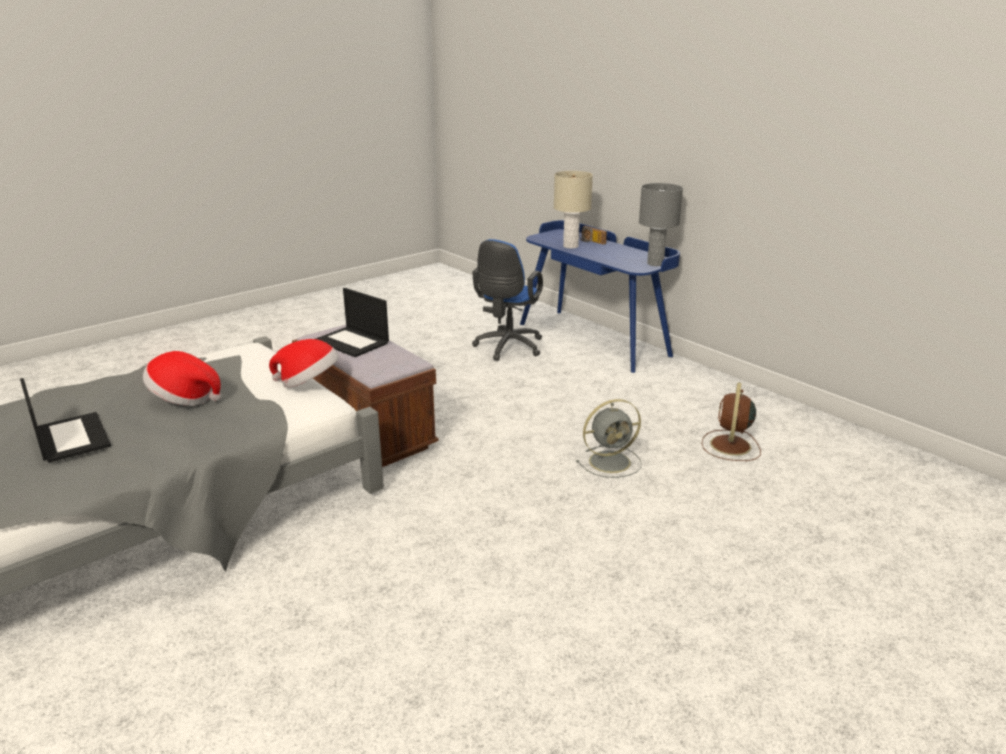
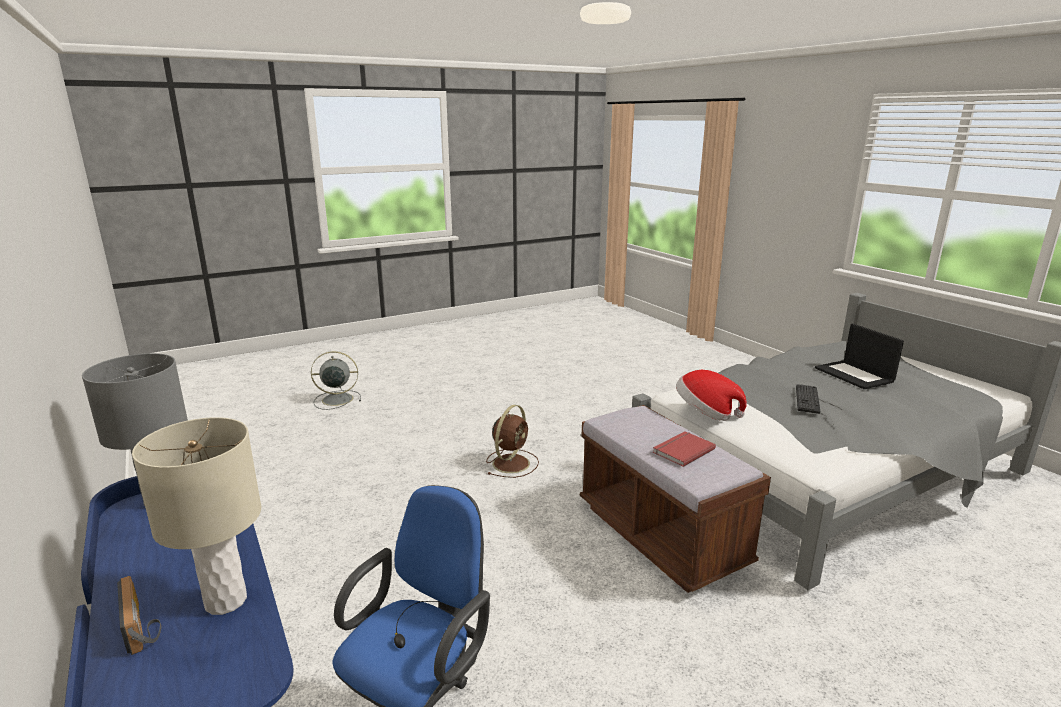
camera: 170 degrees left, 5 degrees down
hat [143,351,221,406] -> keyboard [796,384,820,414]
laptop [316,288,389,357] -> red book [653,431,716,467]
grey fan [576,399,641,478] -> grey fan moved to [311,351,361,410]
brown fan [701,382,761,461] -> brown fan moved to [486,405,539,478]

